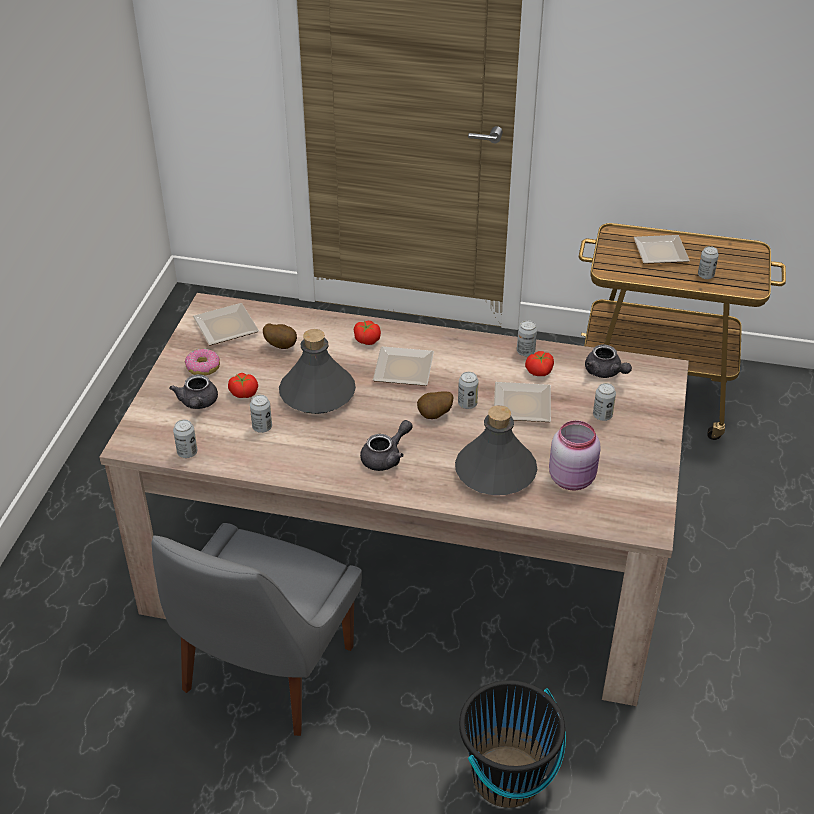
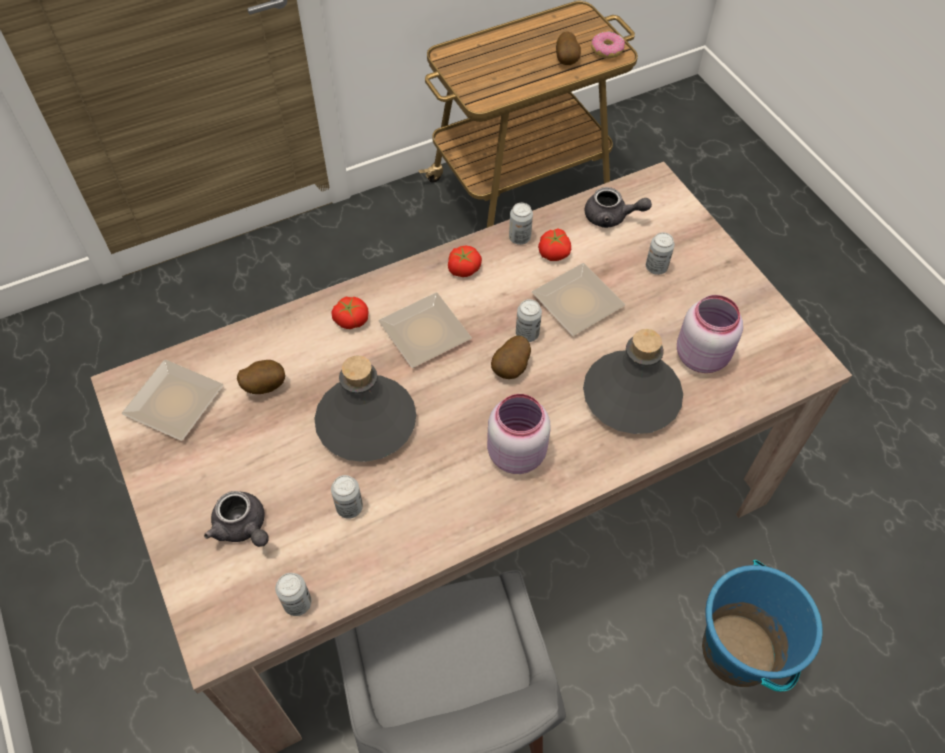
camera: 40 degrees left, 15 degrees up
donut [185,349,220,376] -> donut moved to [591,32,625,58]
tomato [228,373,258,398] -> tomato moved to [448,245,482,277]
grey teapot [360,420,413,471] -> pink jar [487,394,550,474]
black bucket [459,680,566,808] -> blue bucket [702,560,823,692]
plate [634,235,690,264] -> none
can [698,246,719,279] -> potato [556,32,581,65]

